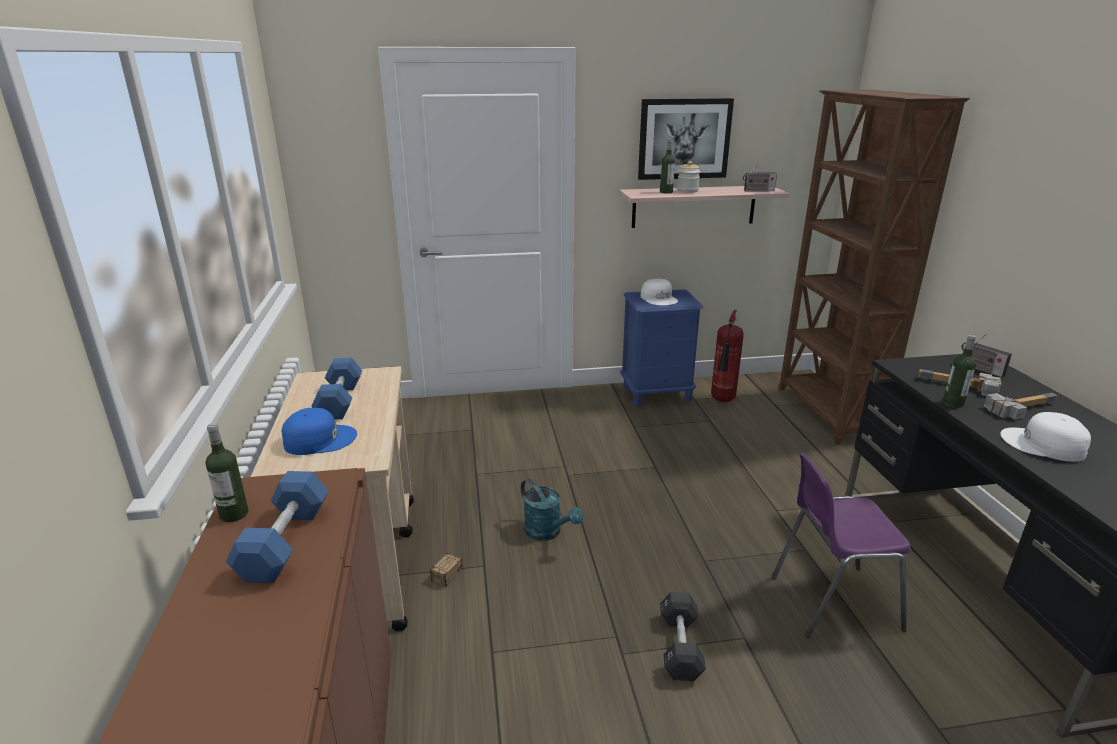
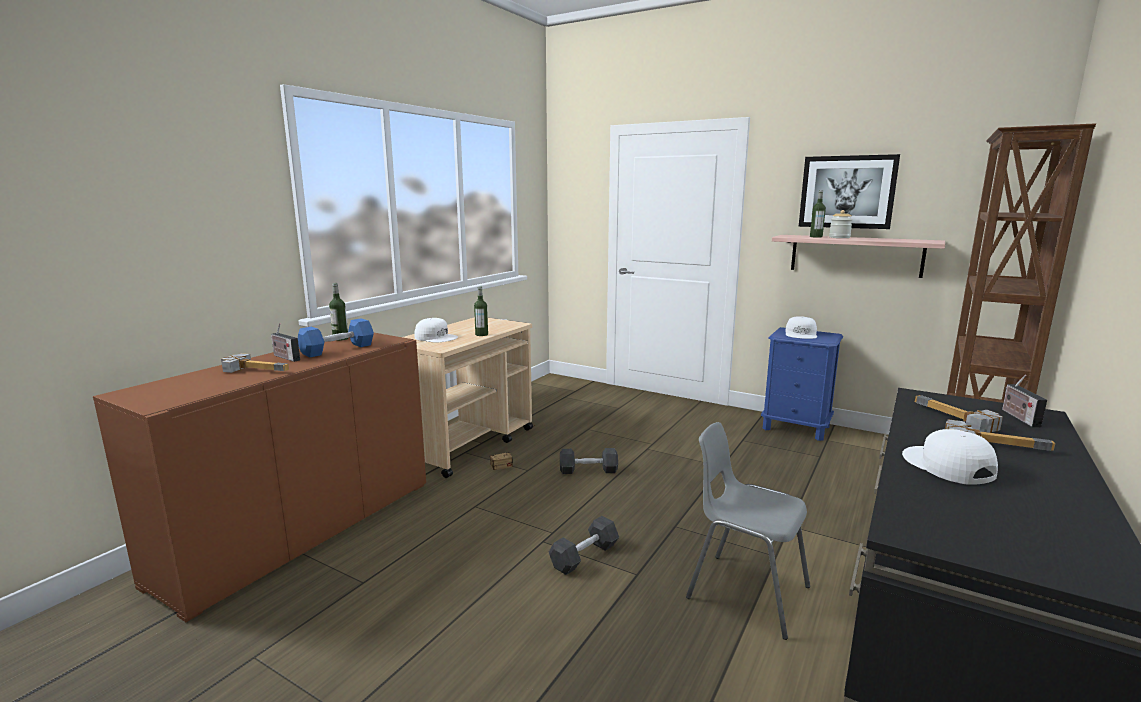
camera: 40 degrees right, 10 degrees down
blue cap [282,408,357,455] -> white cap [414,318,458,342]
blue dumbbell [311,358,362,420] -> none
turquoise watering can [521,478,583,541] -> black dumbbell [560,448,618,474]
fire extinguisher [711,310,744,402] -> none
radio [743,163,777,192] -> radio moved to [271,323,300,362]
purple chair [772,453,911,638] -> grey chair [686,422,810,640]
bottle [943,335,976,408] -> bottle moved to [474,286,488,336]
none -> hammer [221,353,289,373]

